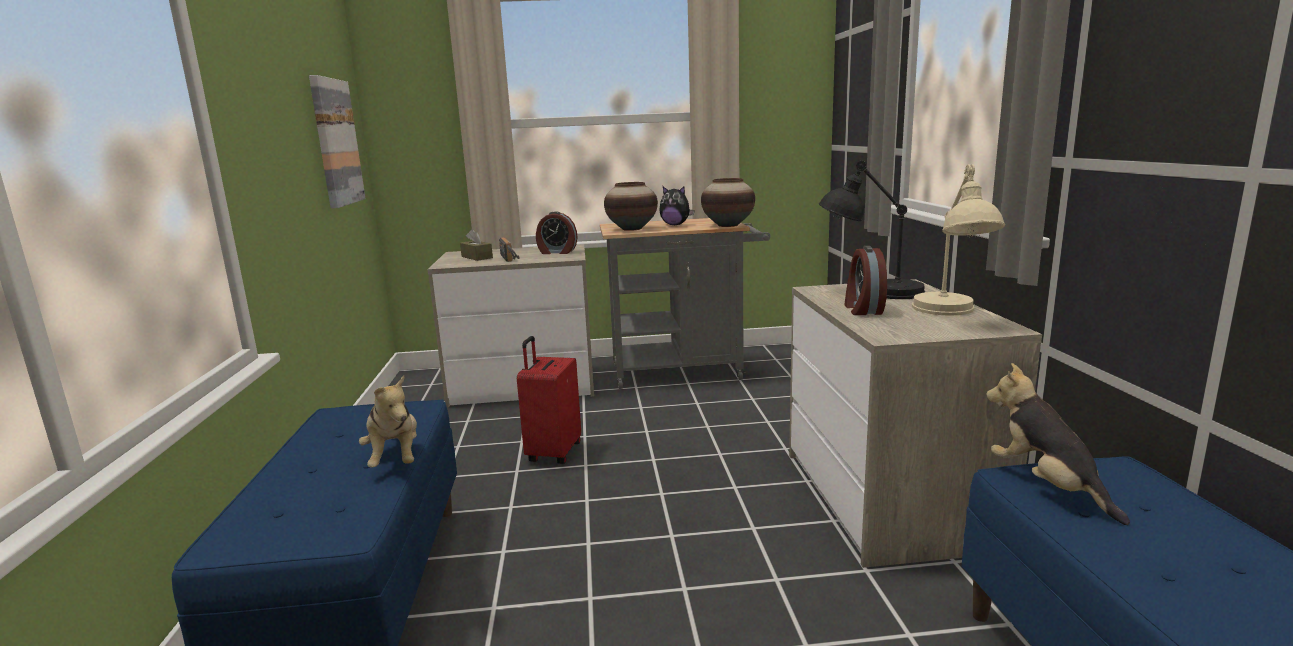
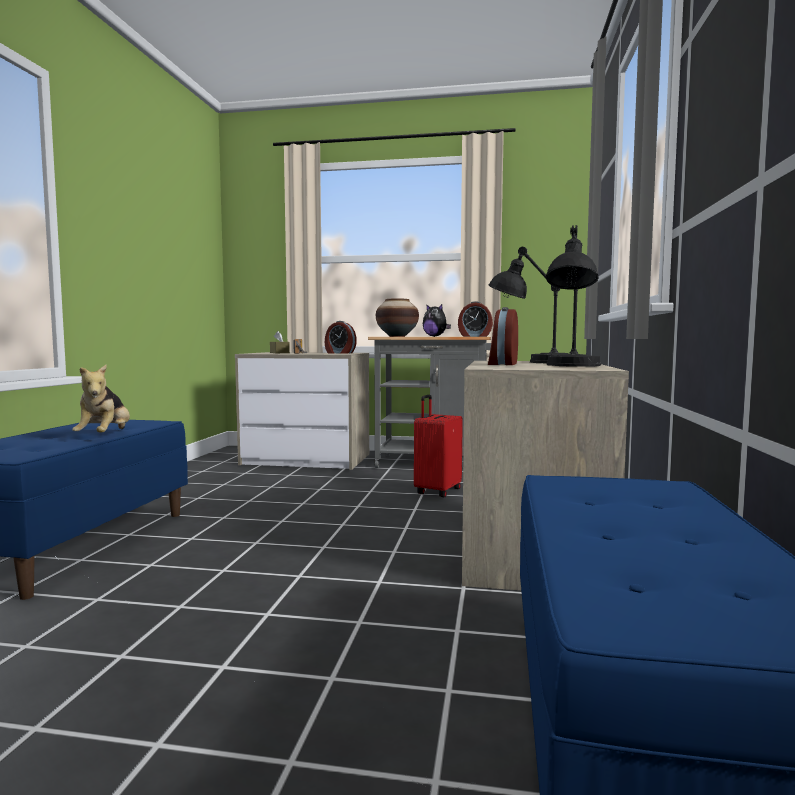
camera: 15 degrees right, 10 degrees down
picture [309,75,366,208] -> none
red suitcase [517,336,581,464] -> red suitcase moved to [414,395,463,497]
vase [701,178,755,227] -> alarm clock [458,301,493,337]
beige table lamp [912,164,1005,316] -> black table lamp [546,225,601,367]
plush toy [986,363,1130,525] -> none

